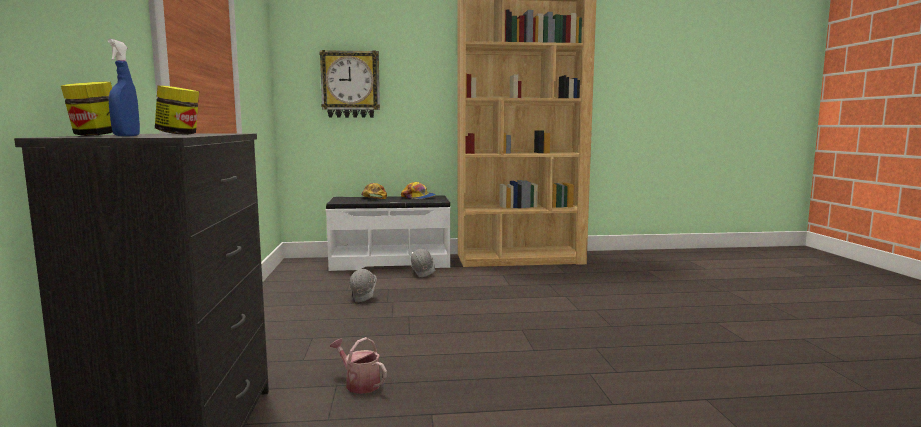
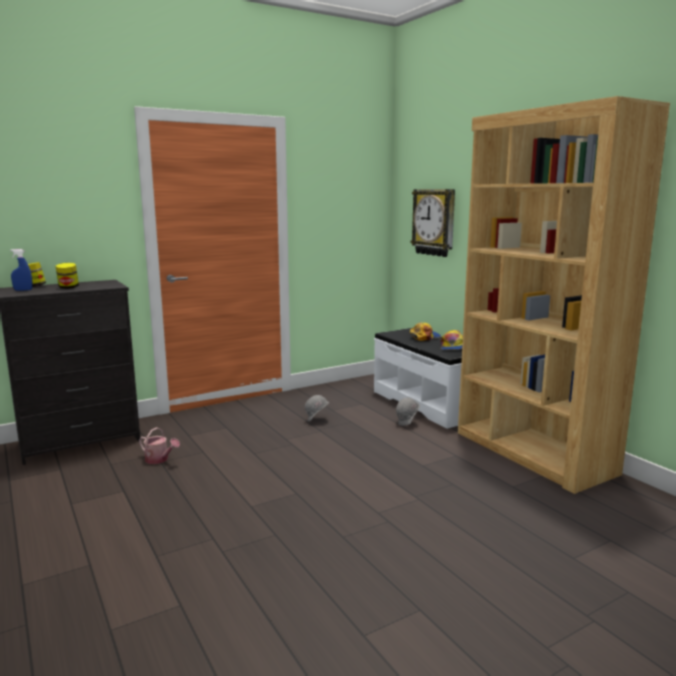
camera: 65 degrees right, 5 degrees up
watering can [330,337,387,394] -> watering can turned 105 degrees clockwise [139,427,180,464]

